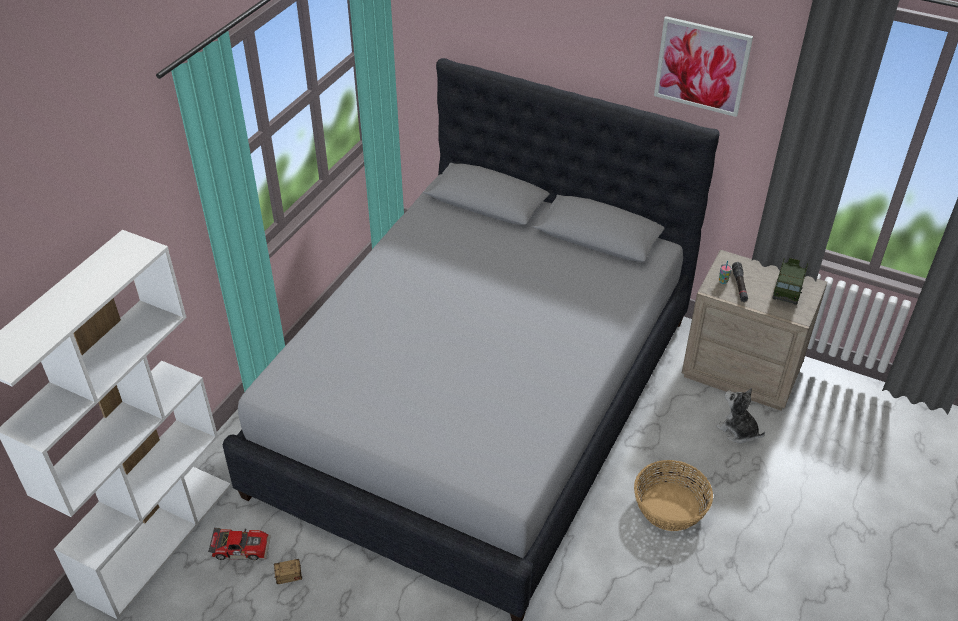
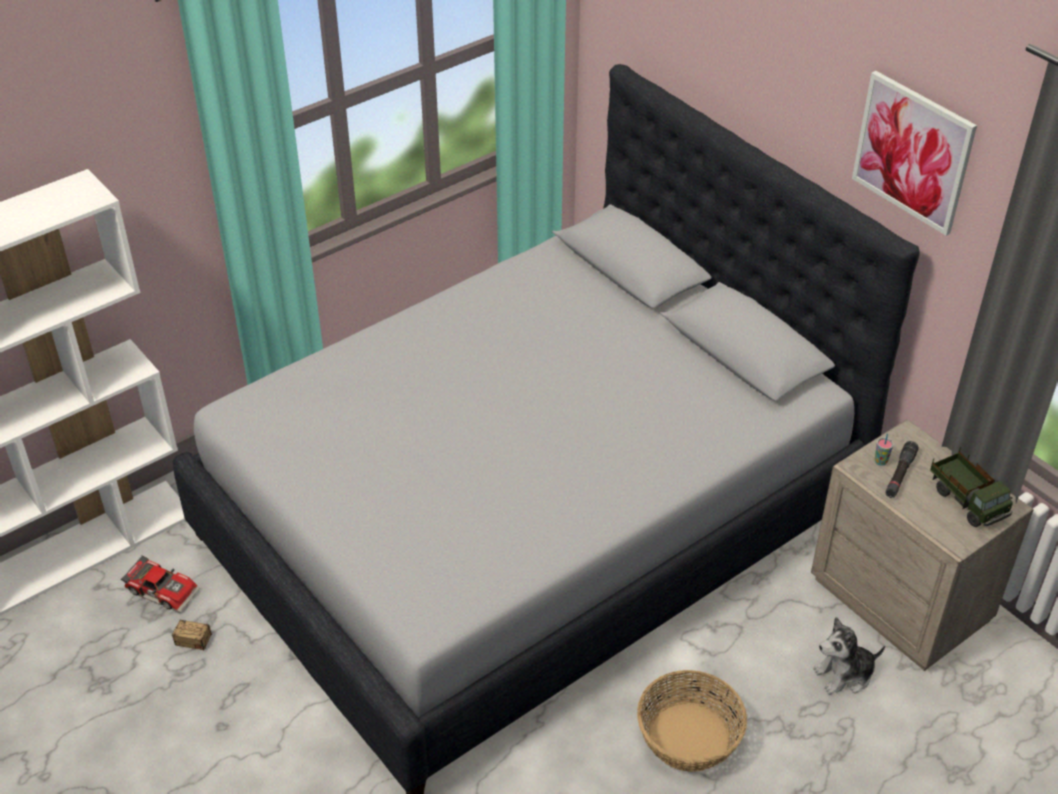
camera: 25 degrees right, 0 degrees up
plush toy [716,388,765,443] -> plush toy turned 90 degrees counterclockwise [813,617,885,695]
toy truck [773,258,808,305] -> toy truck turned 75 degrees counterclockwise [930,447,1013,527]

